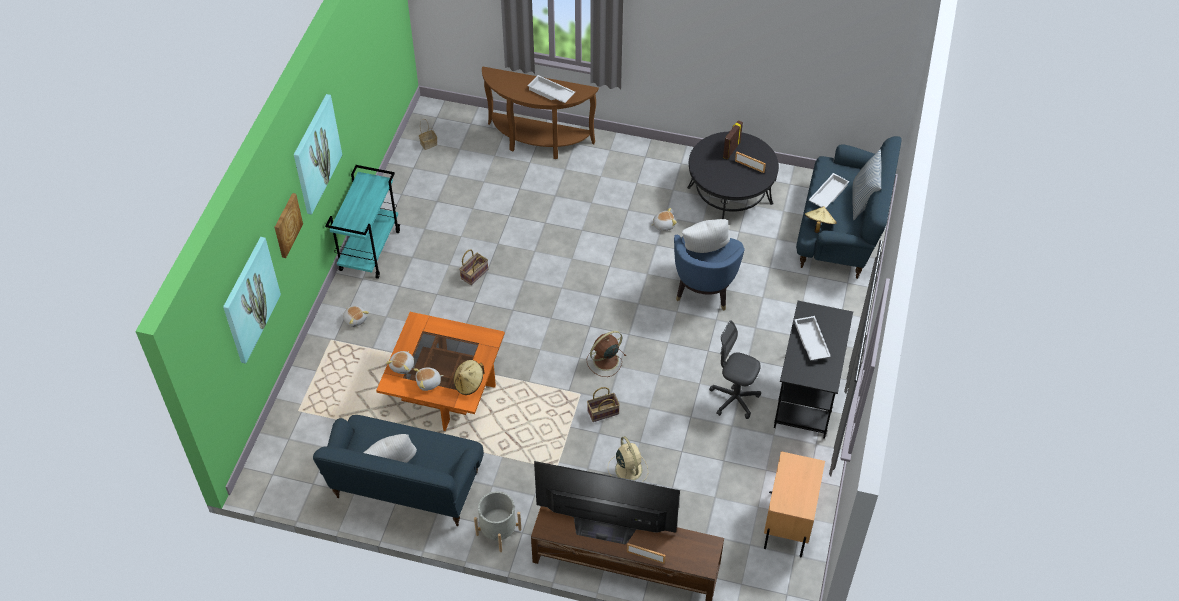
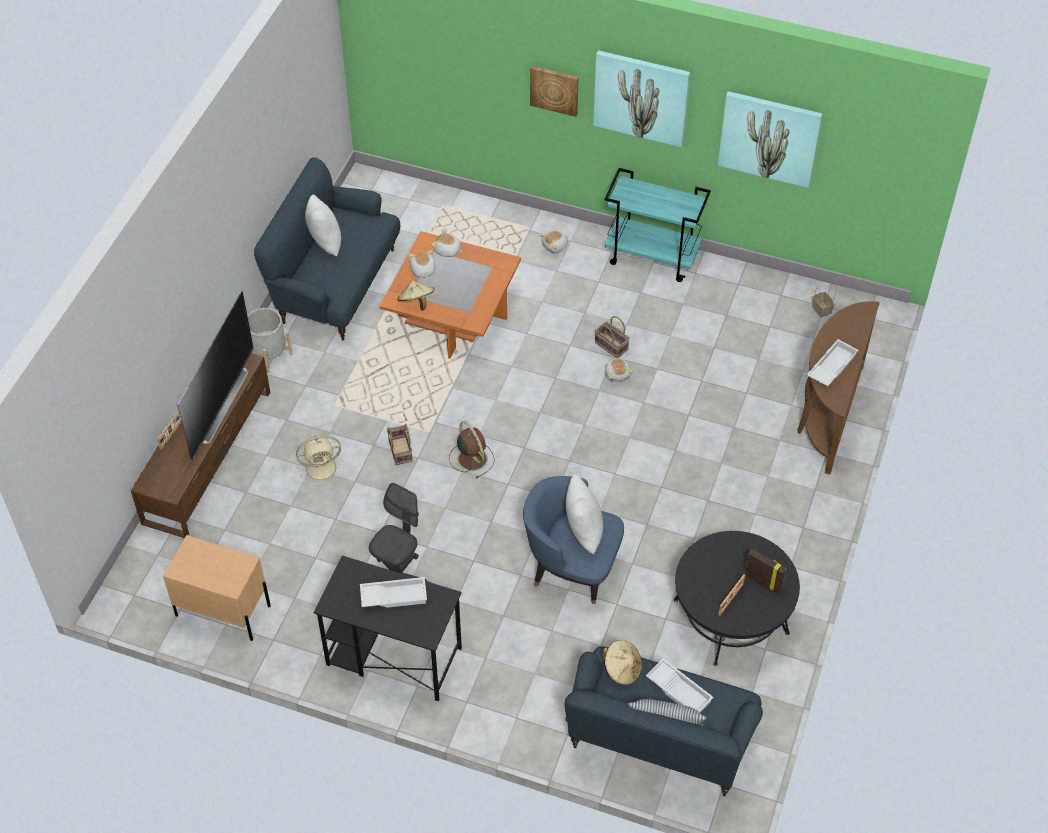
camera: 95 degrees right, 0 degrees up
picture [223,237,281,364] -> picture moved to [718,91,823,188]
plush toy [651,208,677,231] -> plush toy moved to [605,358,633,382]

